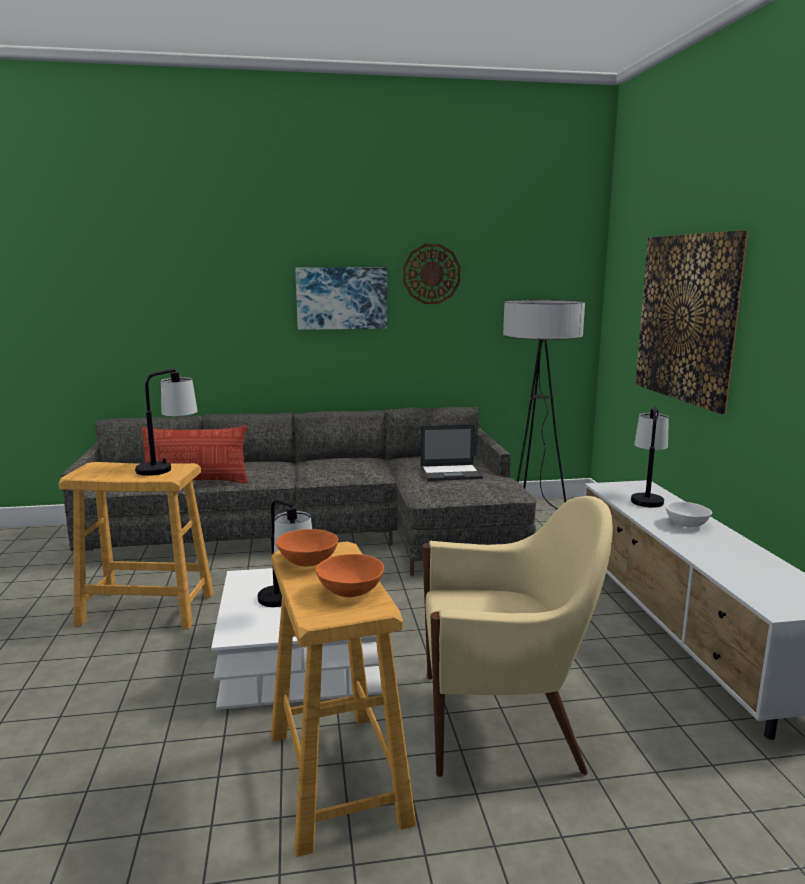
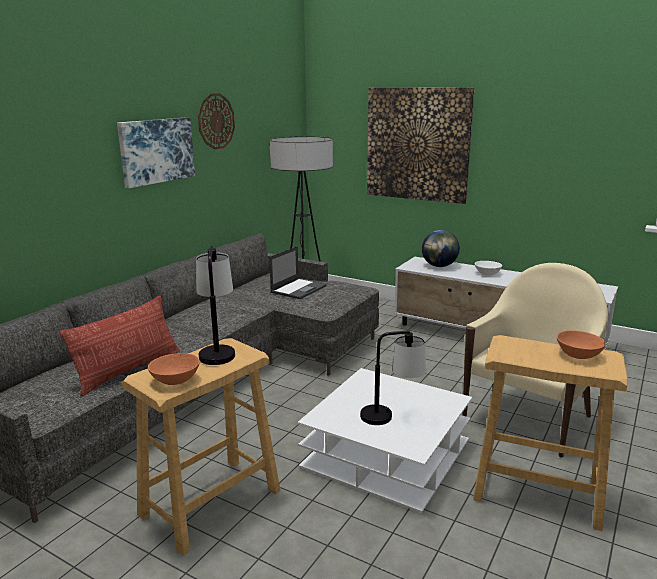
camera: 50 degrees left, 5 degrees up
orange bowl [276,529,338,566] -> orange bowl moved to [148,353,200,385]
table lamp [631,406,669,508] -> globe [422,230,460,267]

